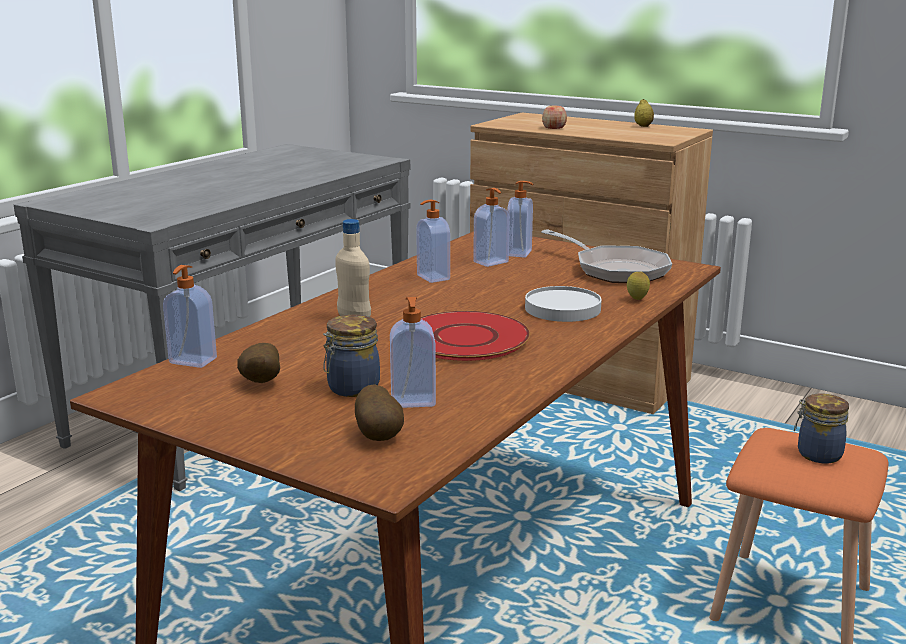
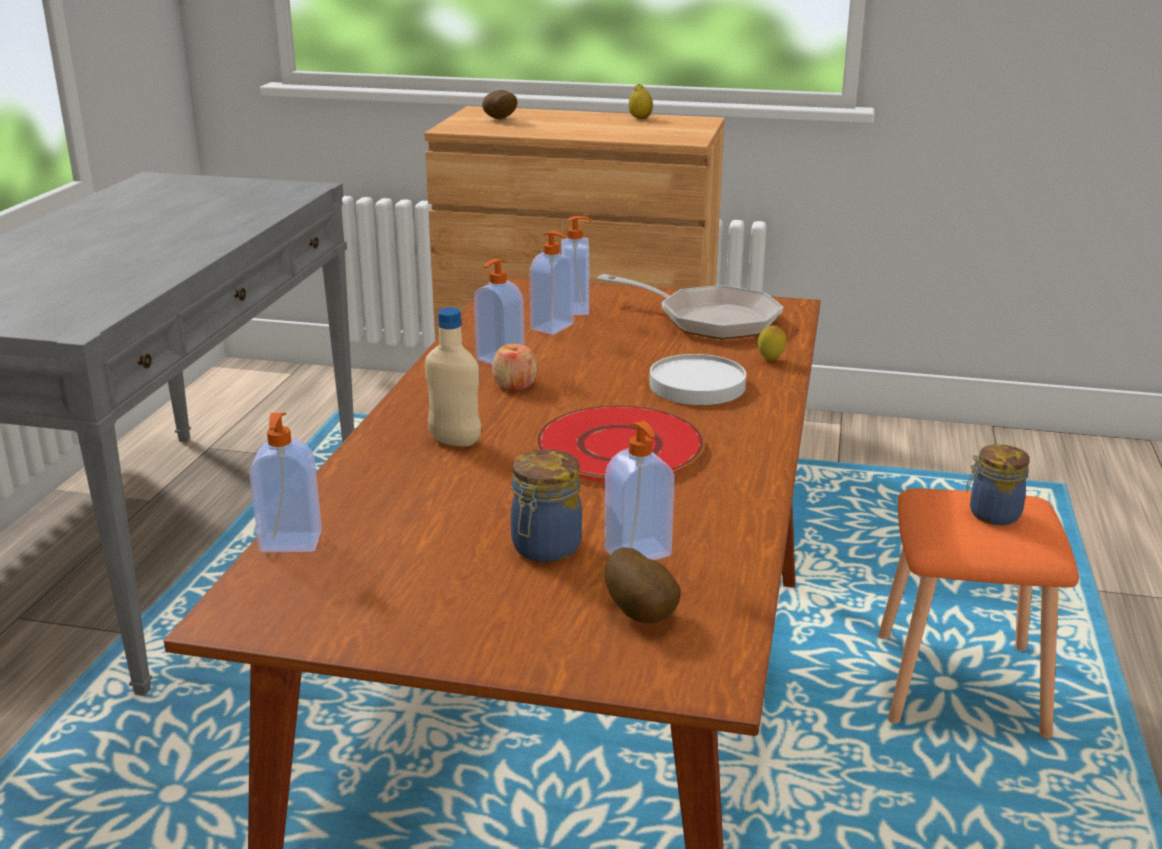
camera: 20 degrees left, 5 degrees up
potato [237,343,280,383] -> potato moved to [482,90,517,119]
apple [542,105,567,129] -> apple moved to [492,344,538,390]

